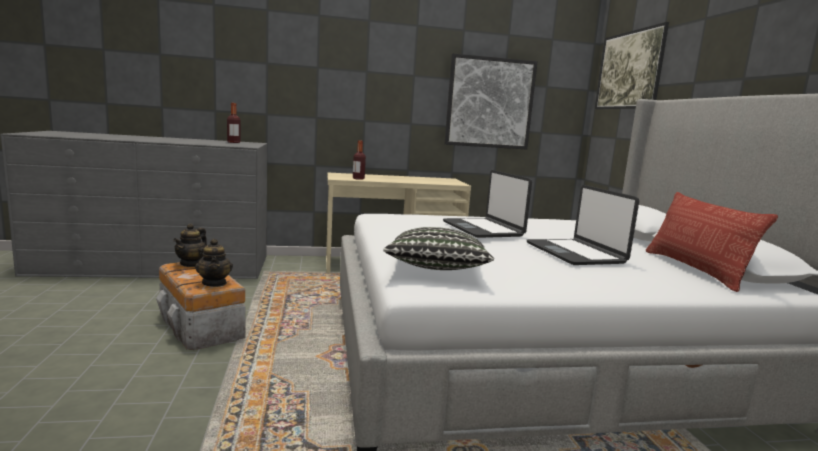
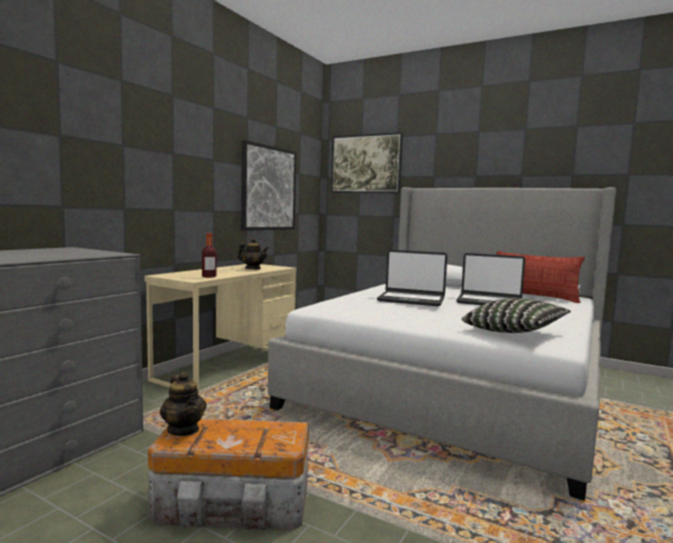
camera: 50 degrees left, 5 degrees down
teapot [195,238,233,287] -> teapot moved to [238,238,269,269]
bottle [227,103,241,143] -> none

